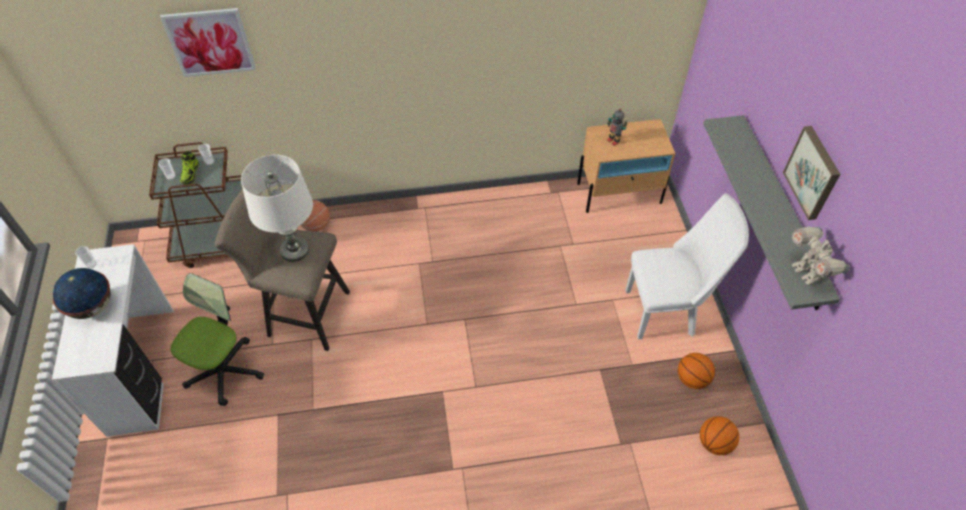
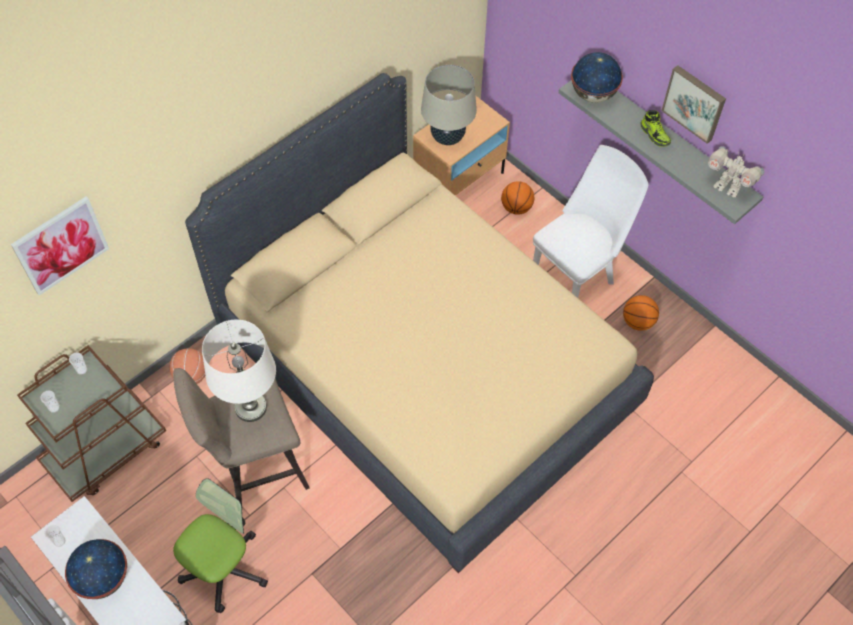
camera: 35 degrees left, 5 degrees up
office chair [170,273,264,406] -> office chair turned 45 degrees clockwise [173,478,268,613]
shoe [180,151,199,185] -> shoe moved to [640,110,671,147]
toy robot [607,109,627,146] -> beige table lamp [421,65,477,145]
basketball [700,416,739,455] -> basketball moved to [501,181,534,215]
none -> beige bed [185,73,654,573]
none -> globe [571,52,623,103]

